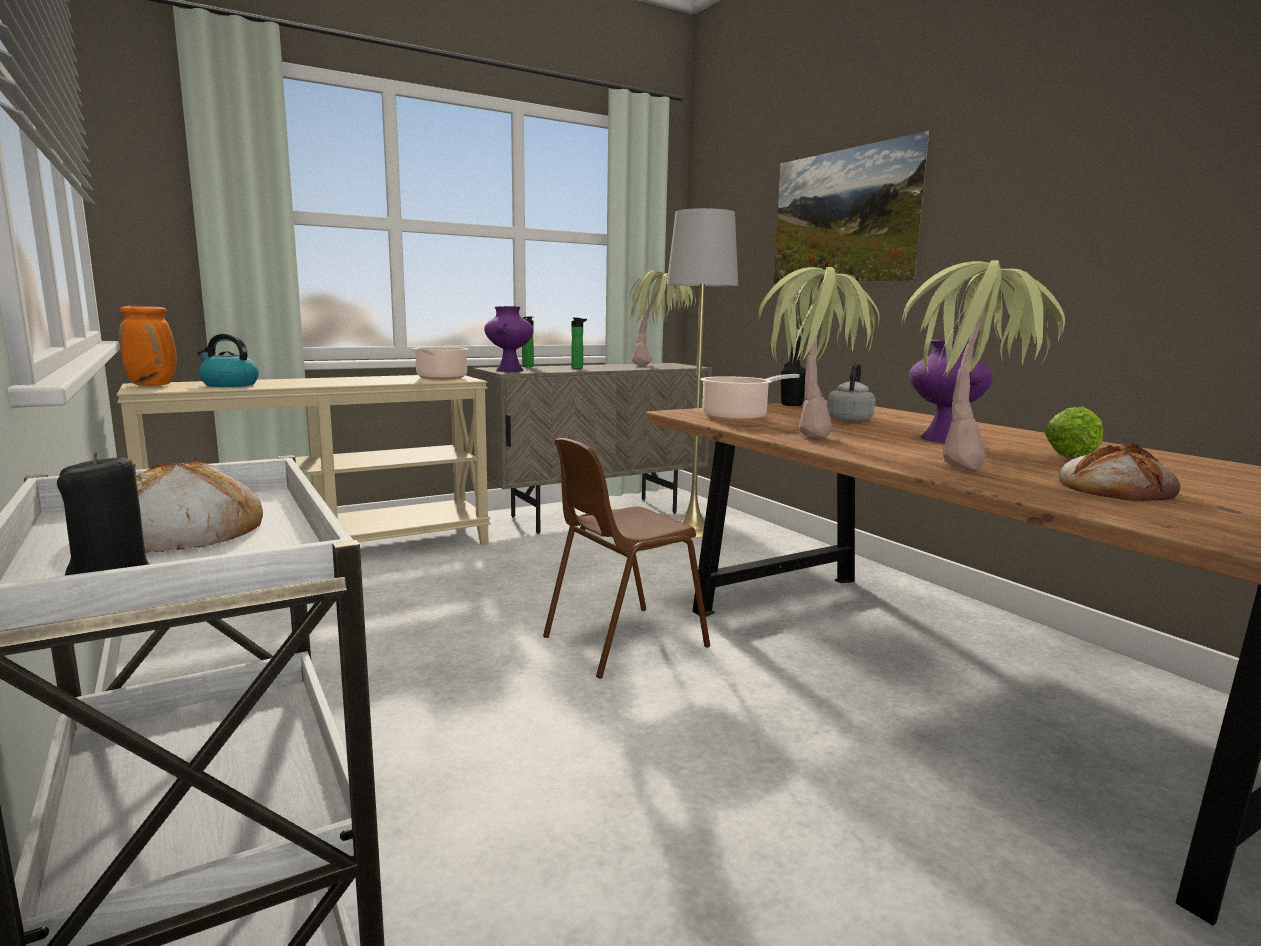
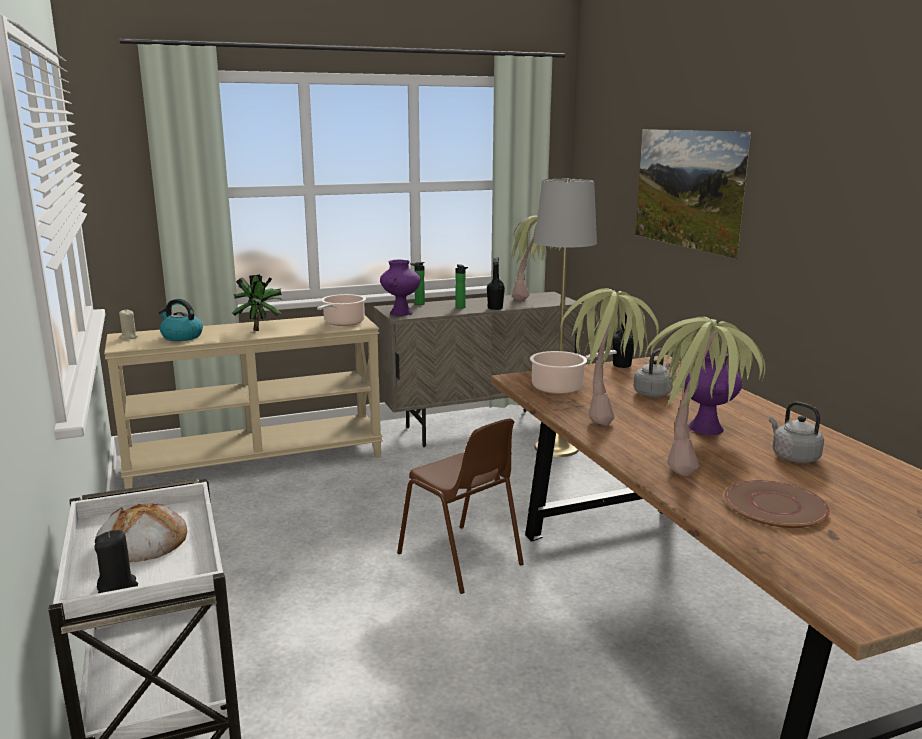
camera: 10 degrees right, 5 degrees up
orange vase [119,306,177,385] -> beige candle [119,309,138,340]
brown chair [543,438,710,678] -> brown chair turned 105 degrees counterclockwise [397,419,524,594]
lettuce [1044,406,1103,458] -> grey kettle [769,402,824,463]
bread [1059,443,1180,501] -> brown plate [724,480,830,528]
none -> potted plant [232,274,282,331]
none -> black bottle [487,257,505,310]

